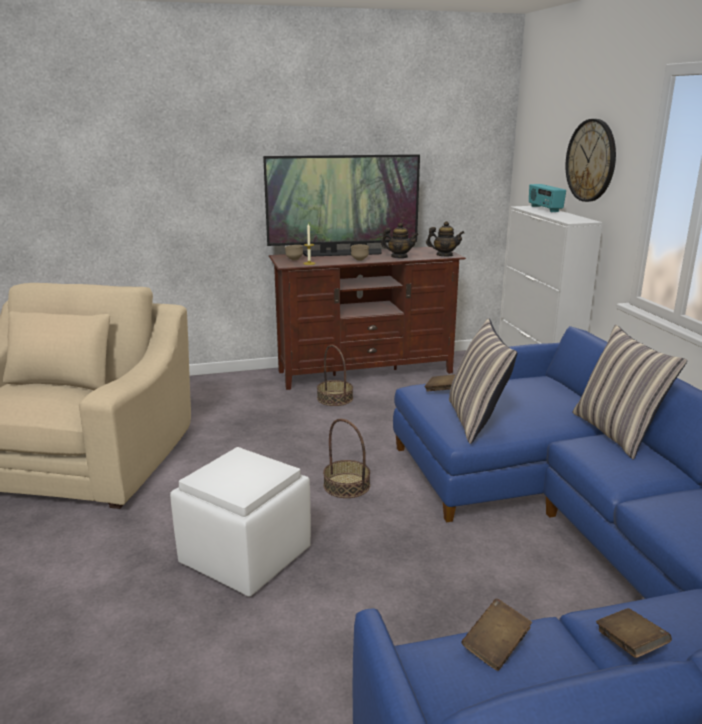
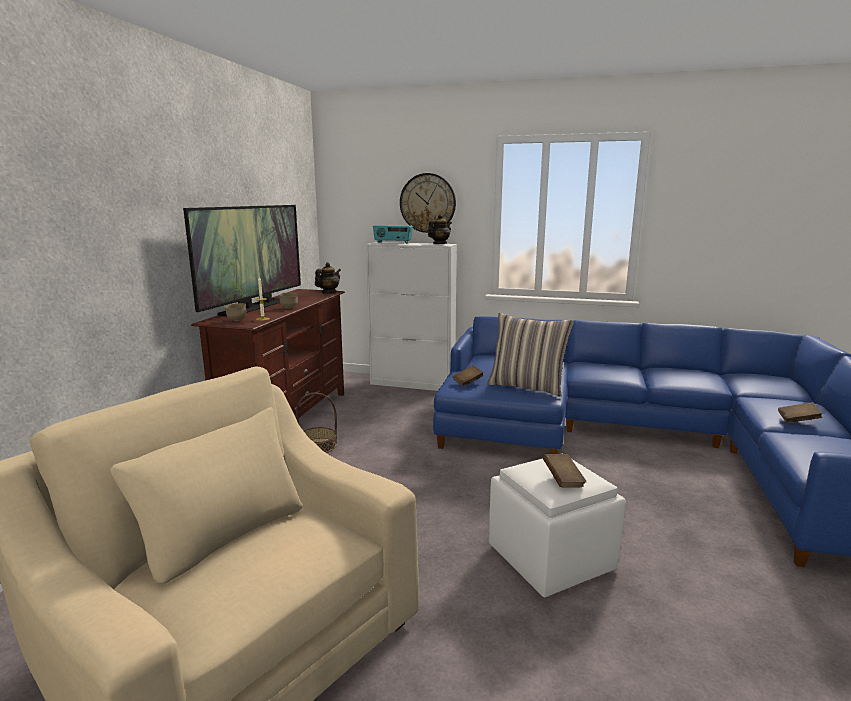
camera: 60 degrees left, 5 degrees down
basket [323,419,370,498] -> none
teapot [381,223,419,258] -> teapot moved to [428,214,452,244]
brown book [462,598,532,671] -> brown book moved to [542,454,586,487]
pillow [572,325,687,460] -> none

